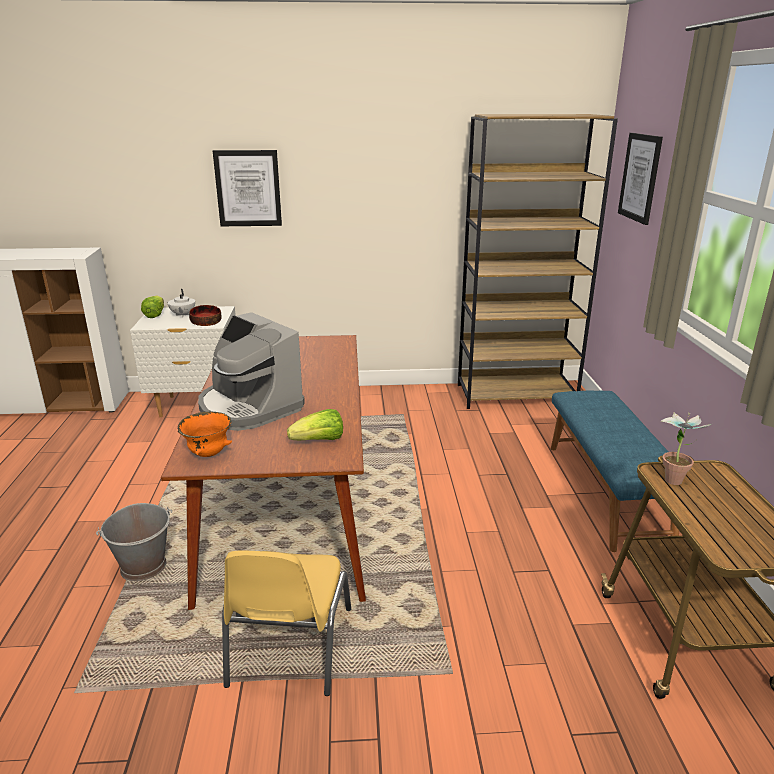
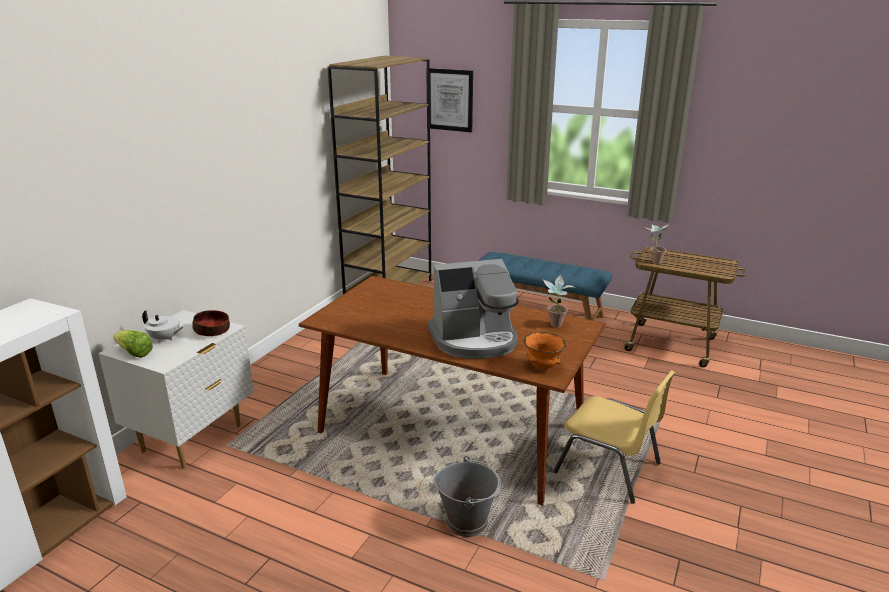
camera: 60 degrees left, 0 degrees up
picture [213,150,282,226] -> none
lettuce [287,409,343,440] -> potted plant [543,274,575,328]

